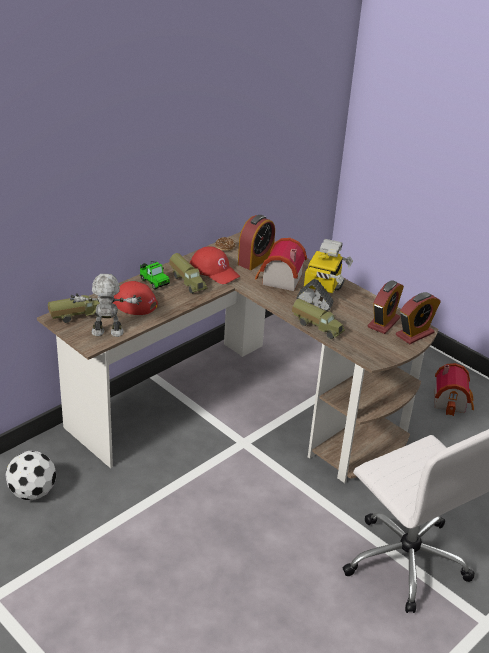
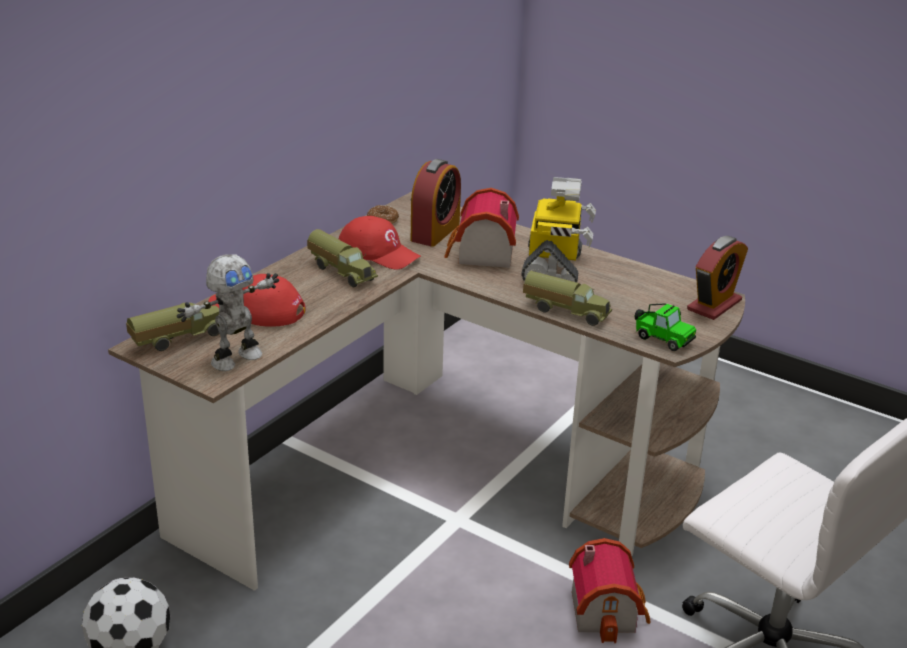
camera: 10 degrees left, 5 degrees down
toy robot [70,274,142,337] -> toy robot turned 150 degrees clockwise [177,254,279,371]
toy car [139,261,170,289] -> toy car moved to [635,304,696,351]
alarm clock [367,280,404,334] -> none
toy house [435,363,474,416] -> toy house moved to [569,538,651,643]

